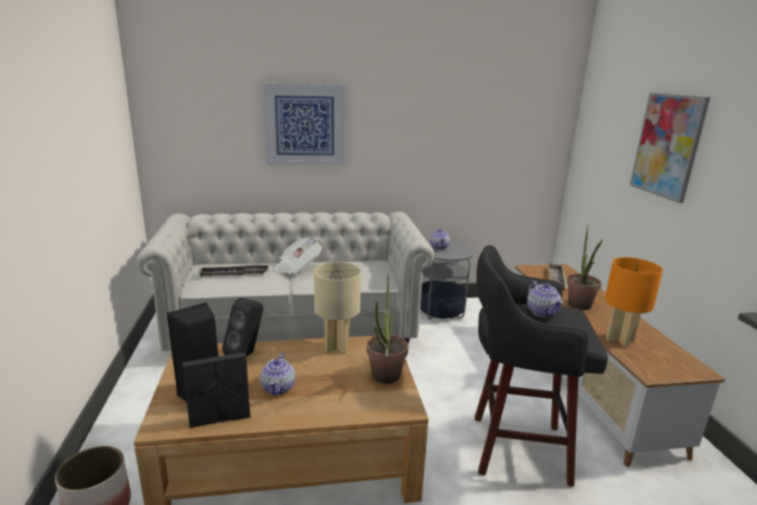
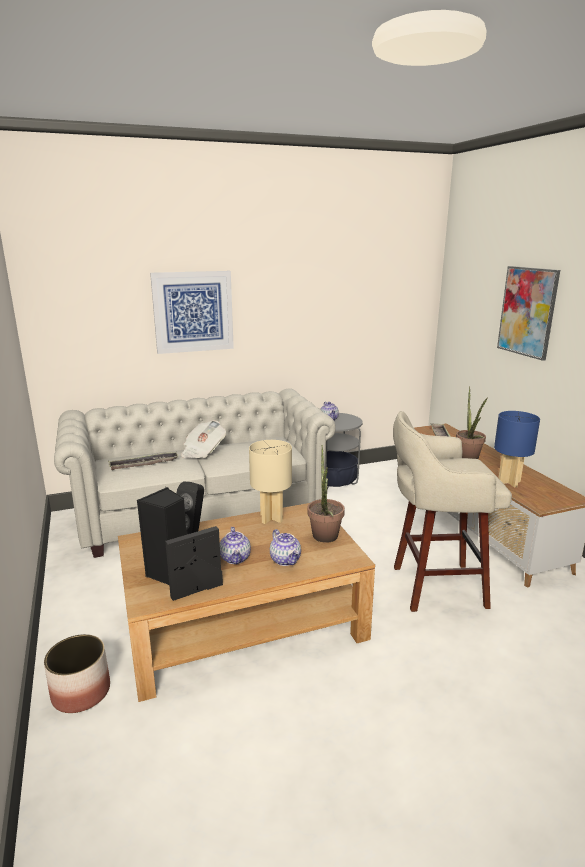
camera: 10 degrees left, 0 degrees up
black stool [475,245,608,487] -> beige stool [393,411,512,612]
teapot [527,281,564,317] -> teapot moved to [270,529,301,566]
orange table lamp [605,257,663,347] -> blue table lamp [494,411,540,487]

